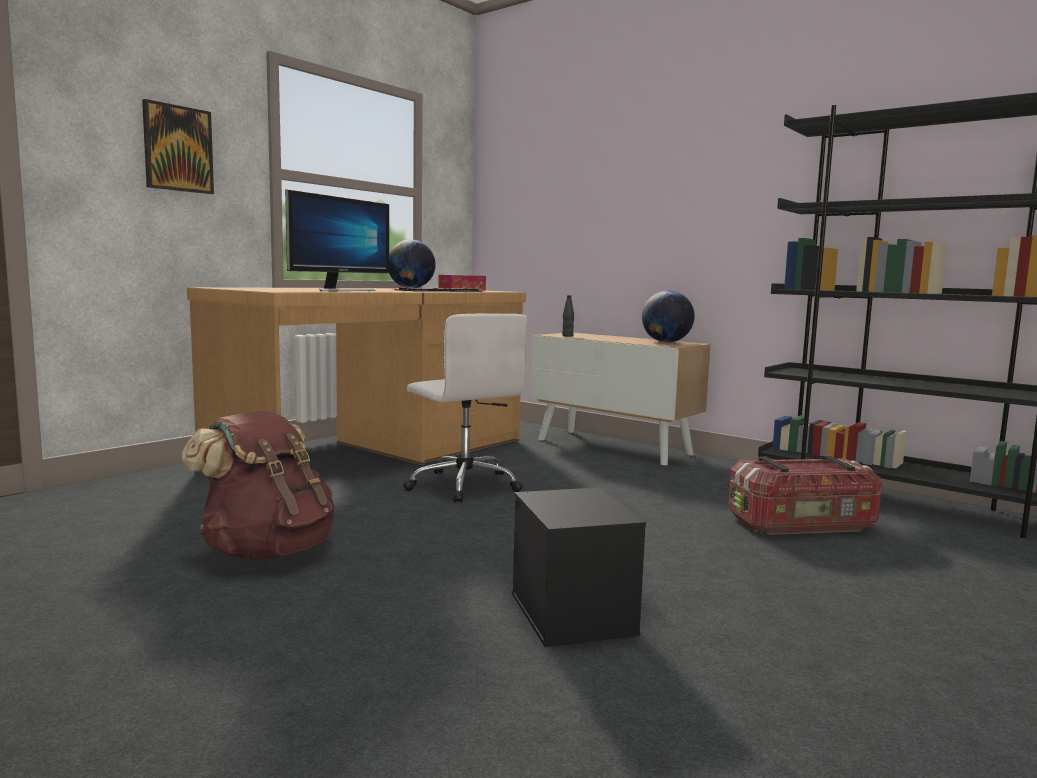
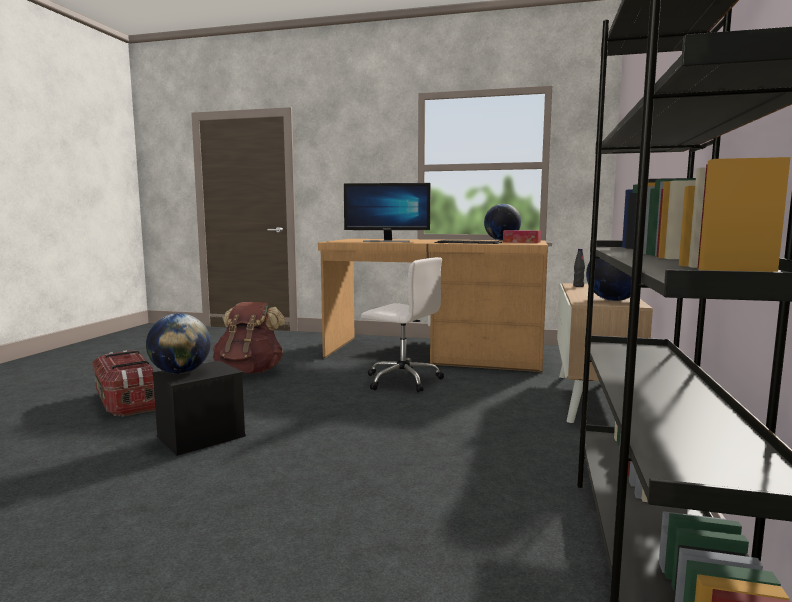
camera: 65 degrees right, 0 degrees up
picture [142,99,214,194] -> none
white office chair [403,313,527,503] -> white office chair turned 90 degrees counterclockwise [361,257,444,393]
storage box [728,456,883,535] -> storage box moved to [92,350,155,417]
none -> globe [146,313,211,374]

